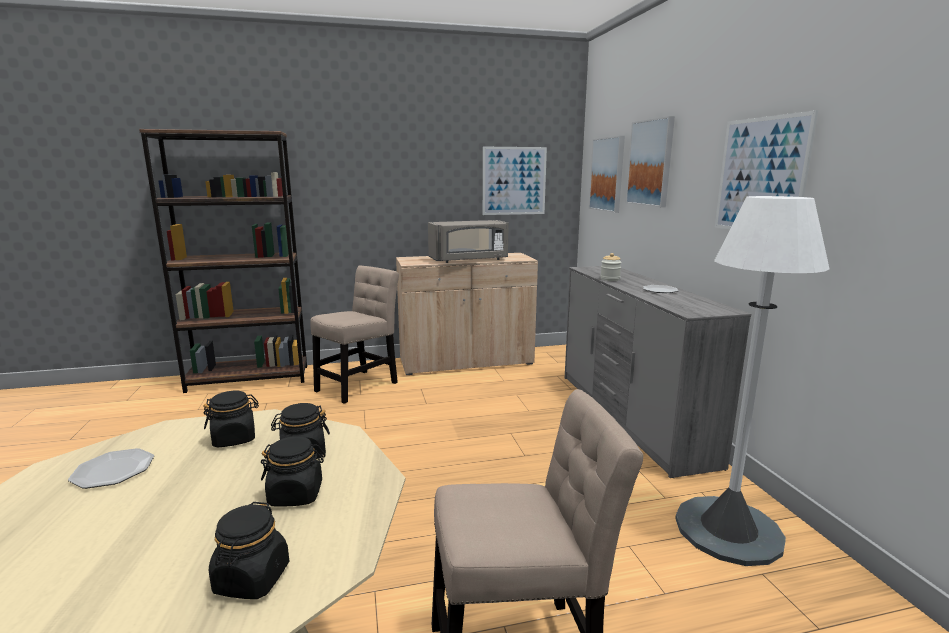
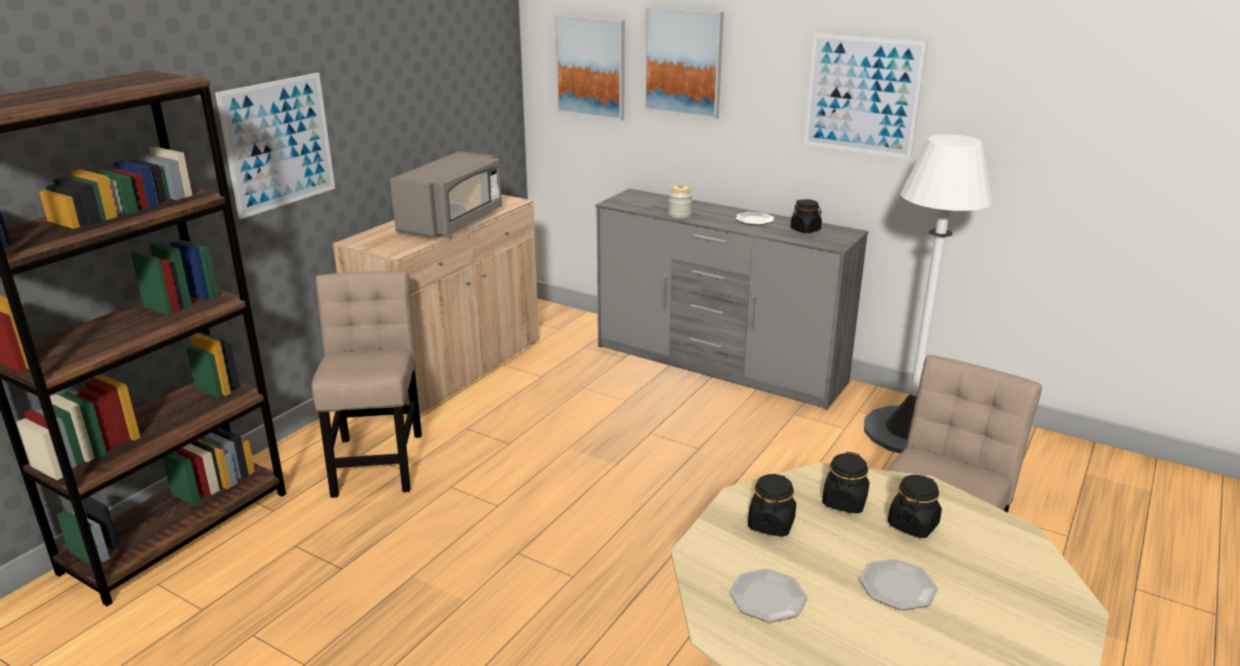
camera: 45 degrees left, 10 degrees up
black jar [209,502,289,599] -> black jar moved to [791,199,822,233]
picture [483,147,547,215] -> picture moved to [215,73,335,219]
none -> plate [859,559,938,610]

